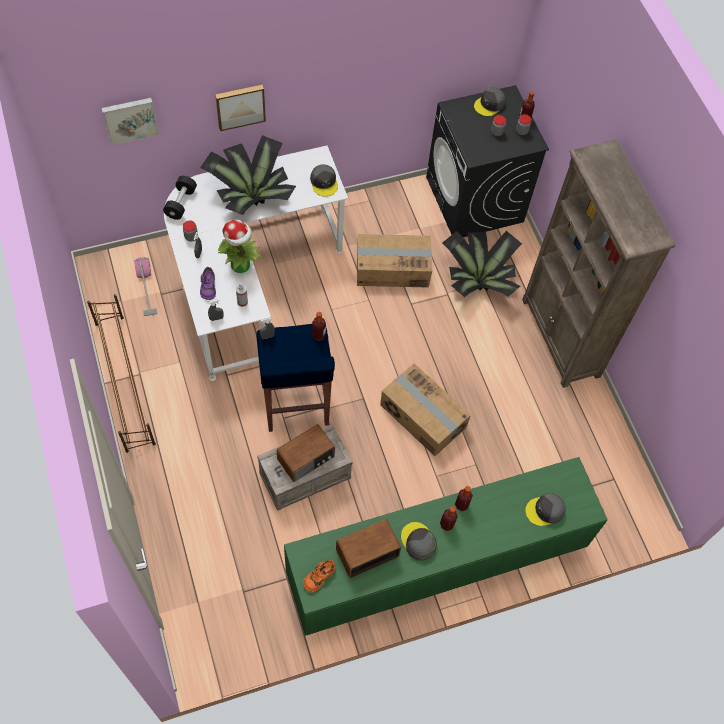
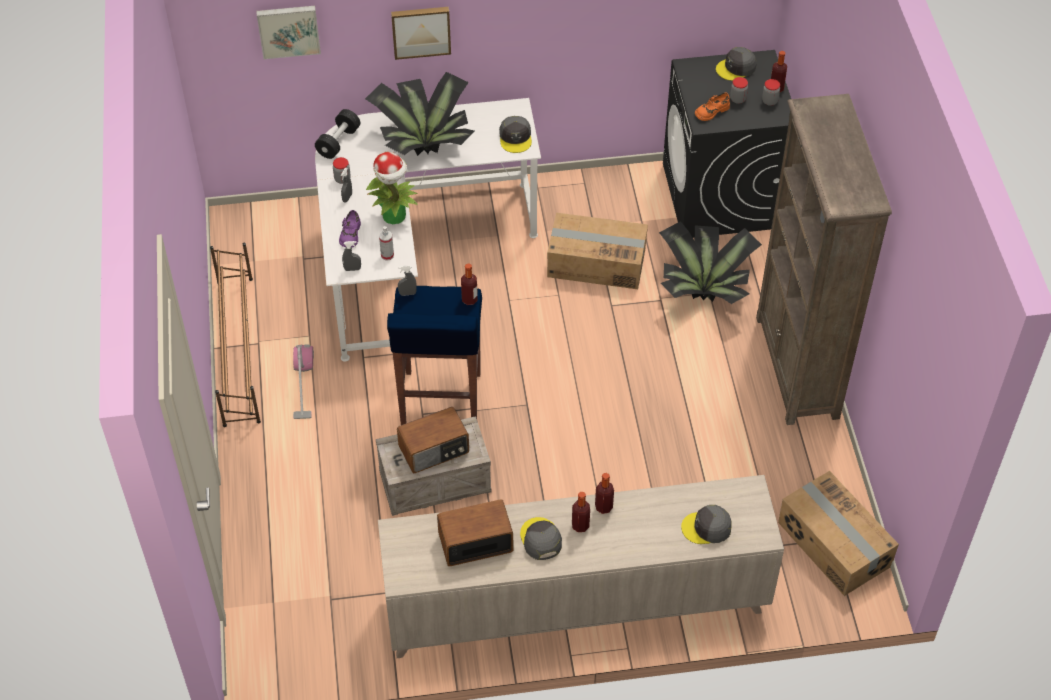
camera: 15 degrees right, 10 degrees down
vacuum cleaner [134,257,157,316] -> vacuum cleaner moved to [293,344,314,419]
green cabinet [284,457,608,636] -> beige cabinet [378,475,784,658]
orange shoe [303,560,336,593] -> orange shoe moved to [695,93,730,121]
cardboard box [380,363,471,456] -> cardboard box moved to [778,471,899,596]

